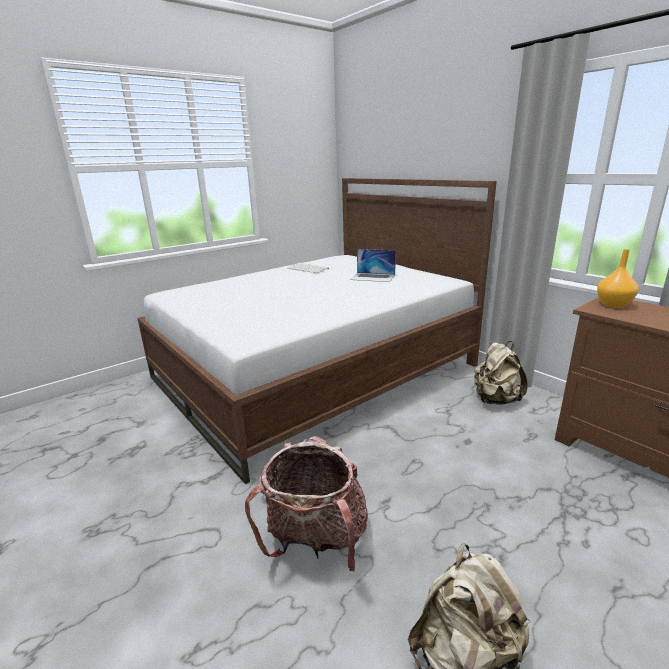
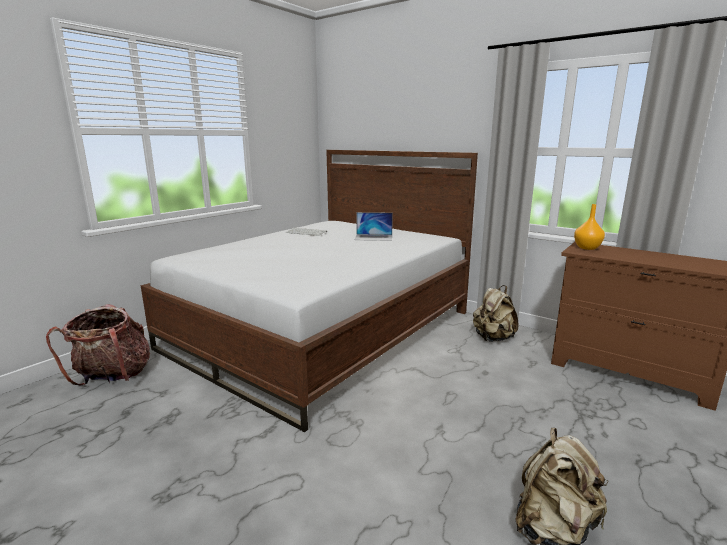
camera: 15 degrees left, 5 degrees down
backpack [245,436,368,572] -> backpack moved to [46,304,150,386]

